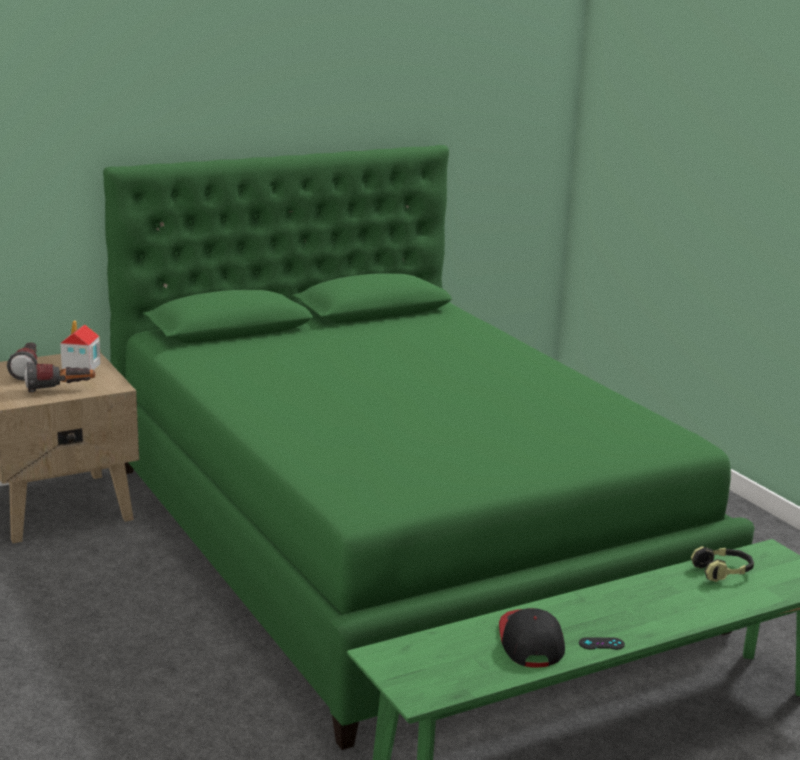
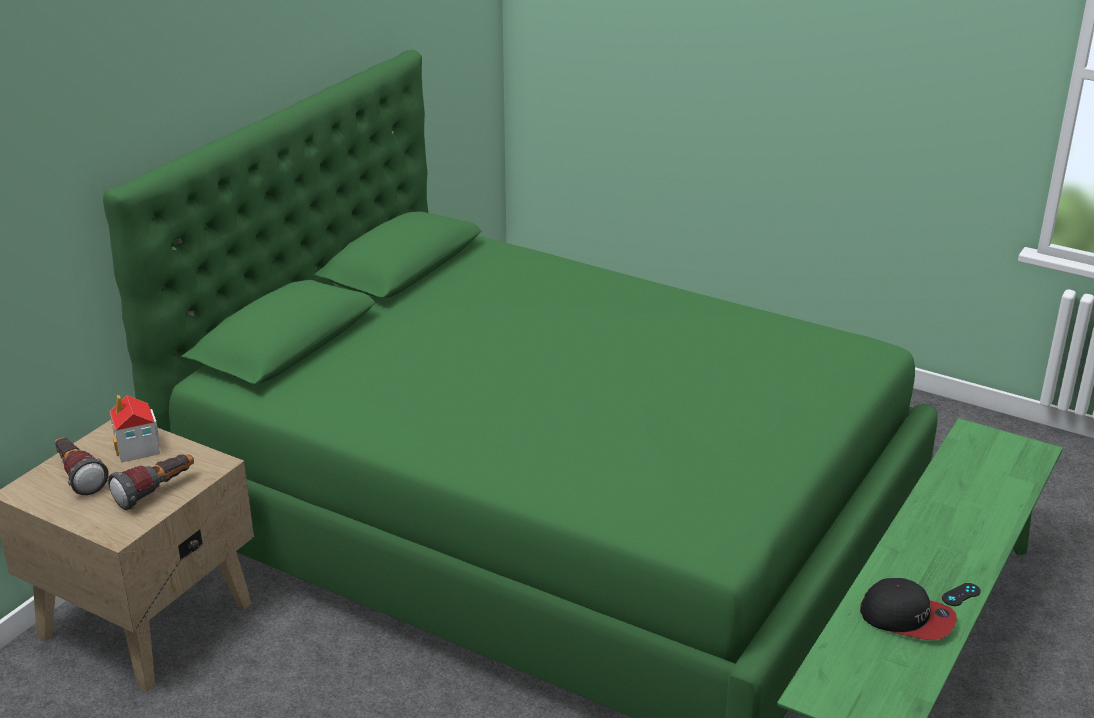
camera: 30 degrees left, 10 degrees up
cap [499,608,565,667] -> cap turned 150 degrees clockwise [860,578,957,640]
headphones [691,546,754,582] -> none

